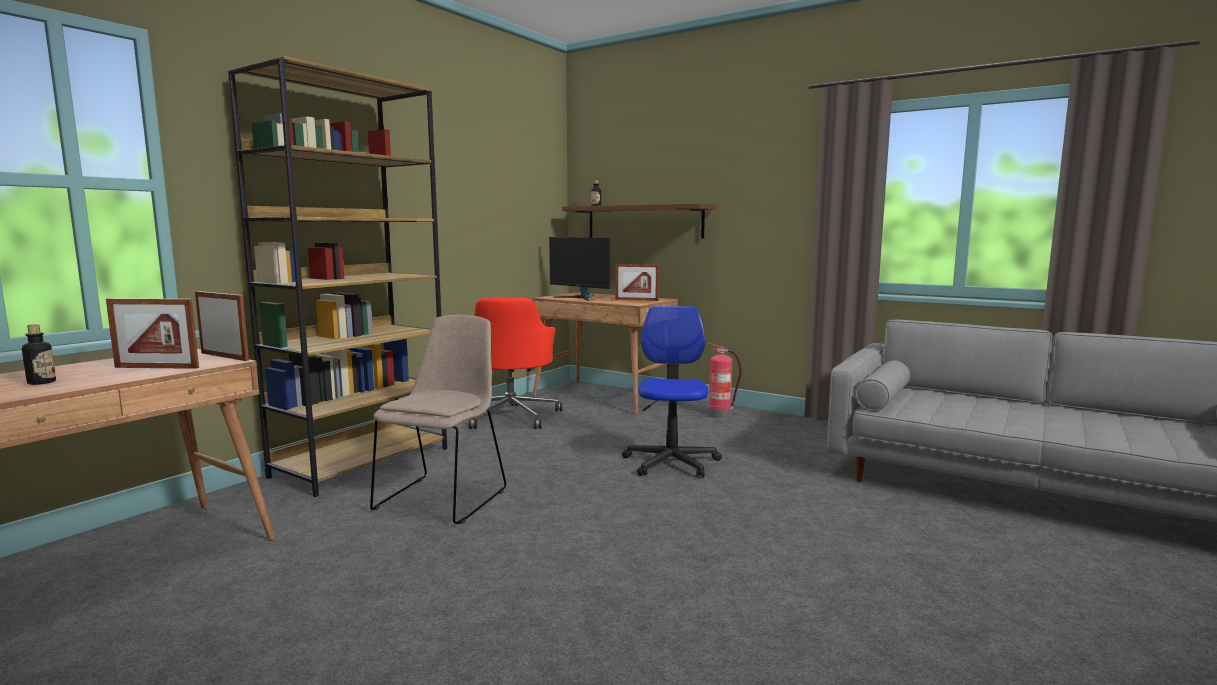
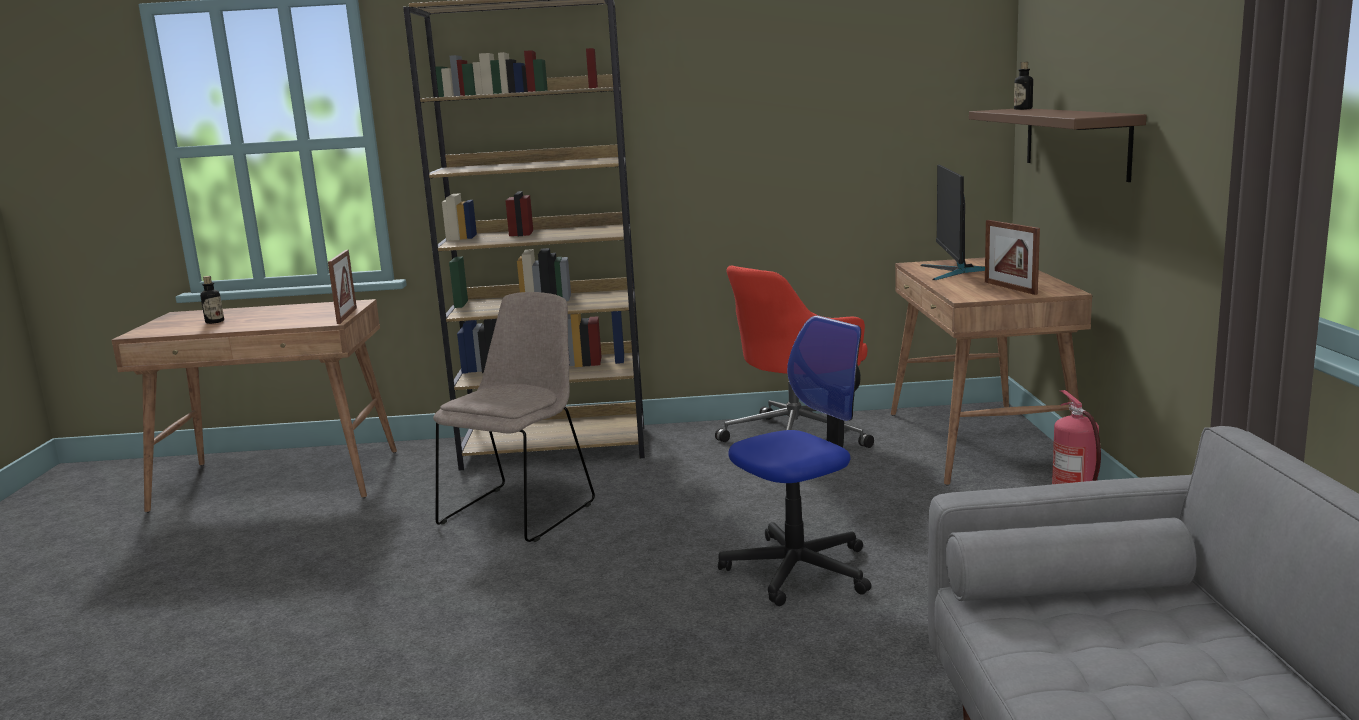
camera: 55 degrees right, 5 degrees up
picture frame [106,298,199,369] -> none
beige chair [370,315,506,524] -> beige chair turned 45 degrees counterclockwise [433,292,595,542]

